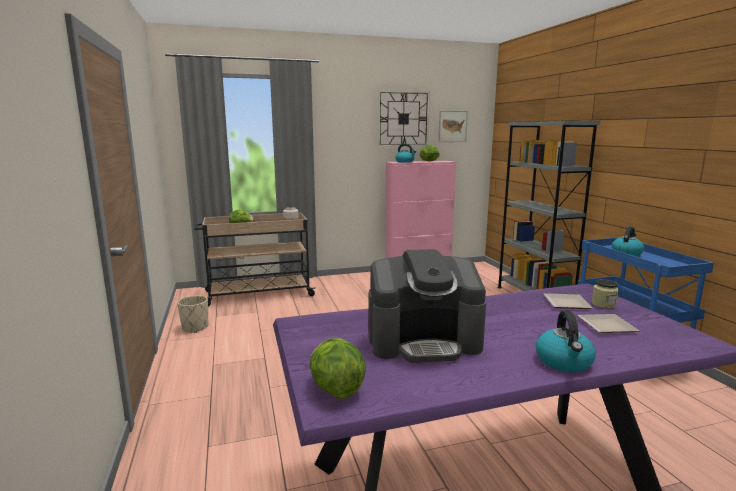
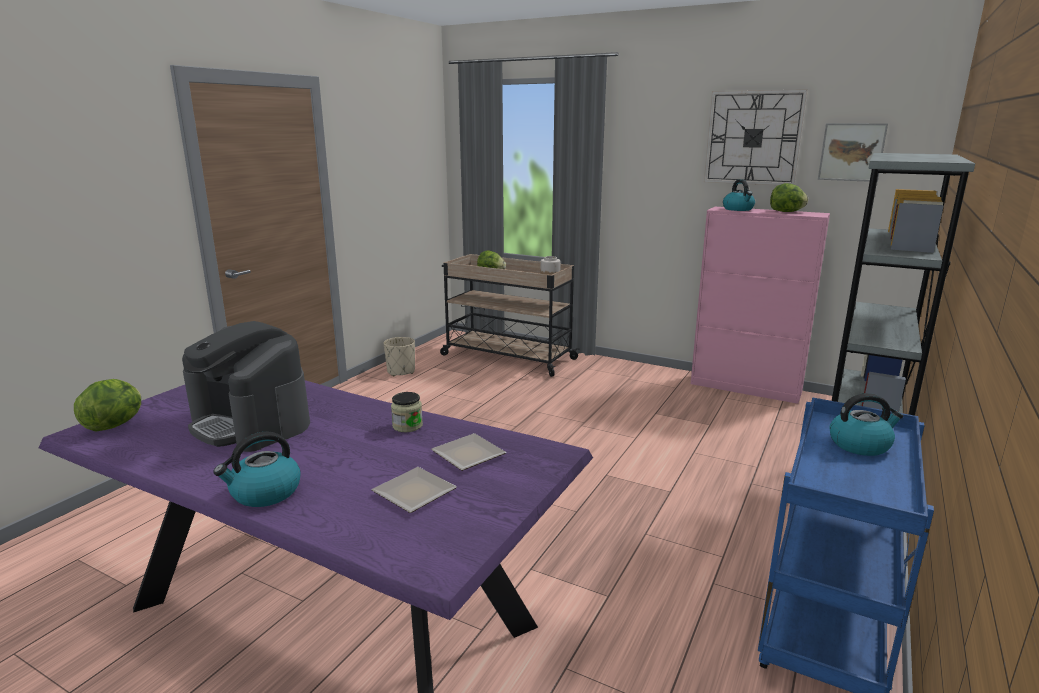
camera: 45 degrees right, 5 degrees up
jar [592,279,619,309] -> jar moved to [391,392,423,432]

